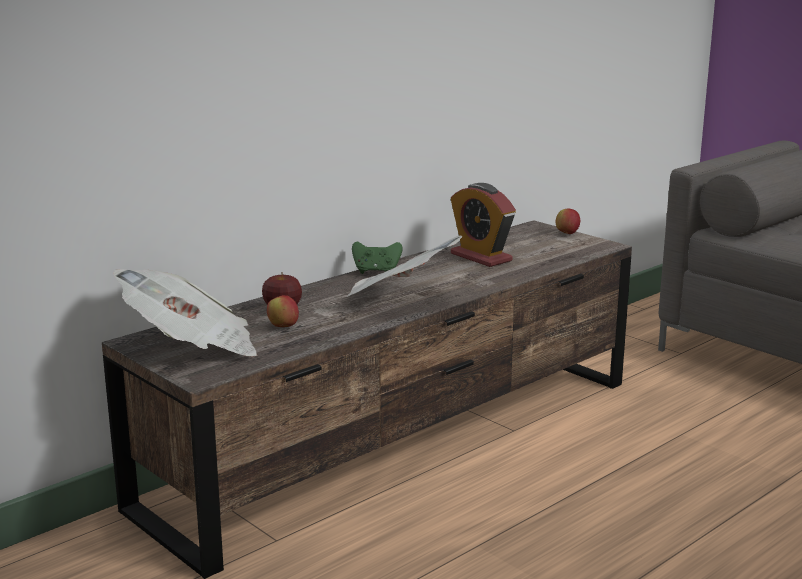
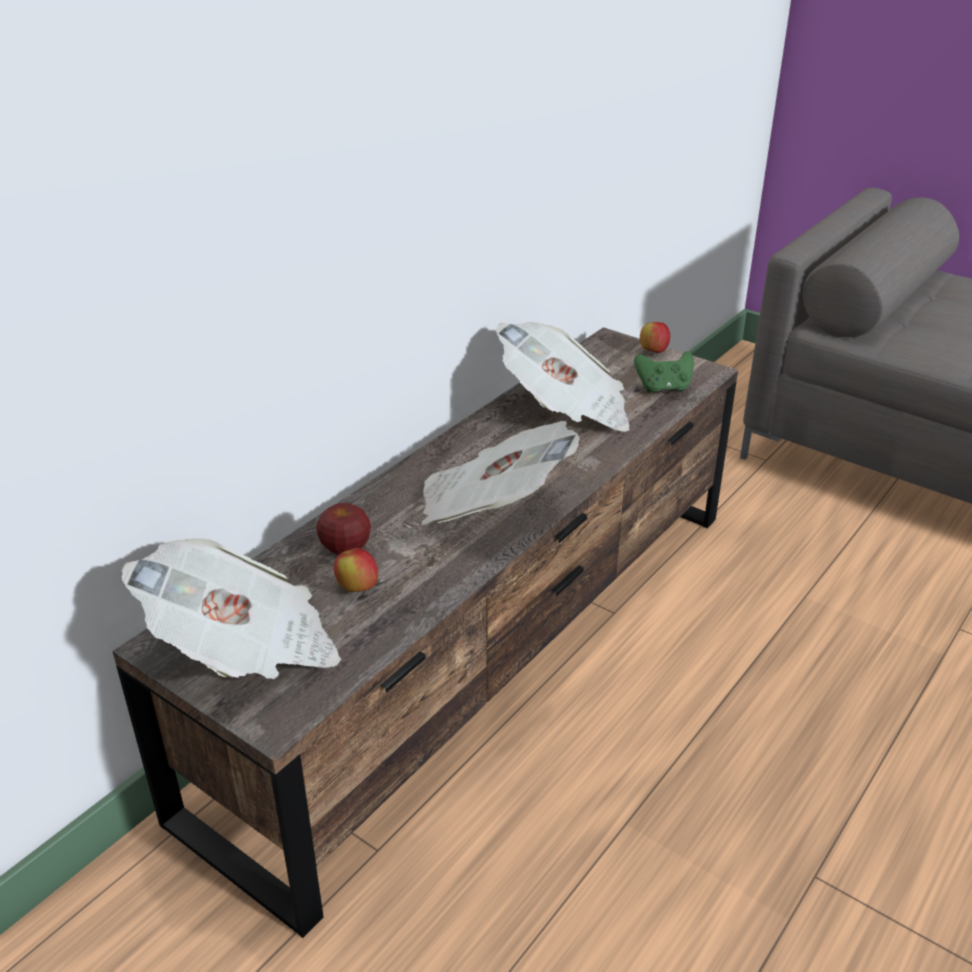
camera: 10 degrees left, 15 degrees up
green game controller [352,242,403,274] -> green game controller moved to [634,351,694,394]
alarm clock [451,183,516,267] -> newspaper [496,322,630,432]

